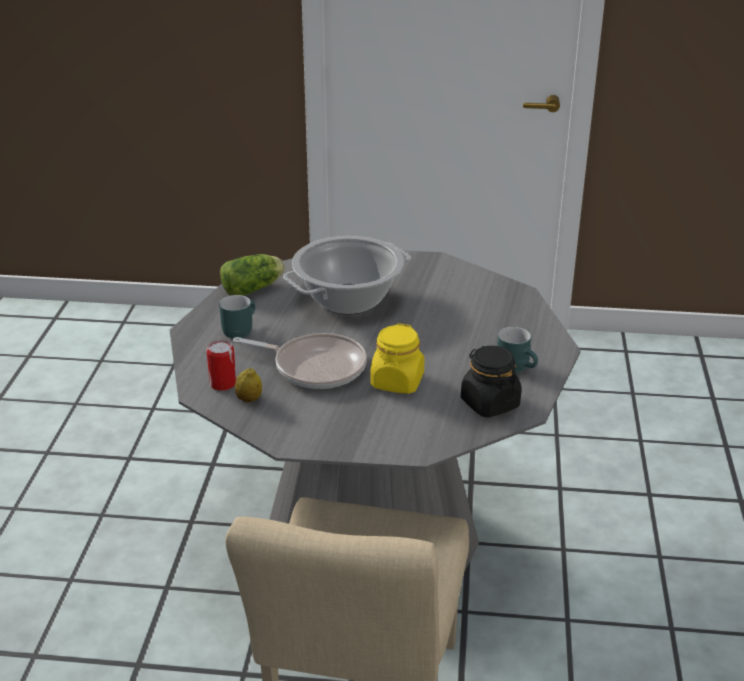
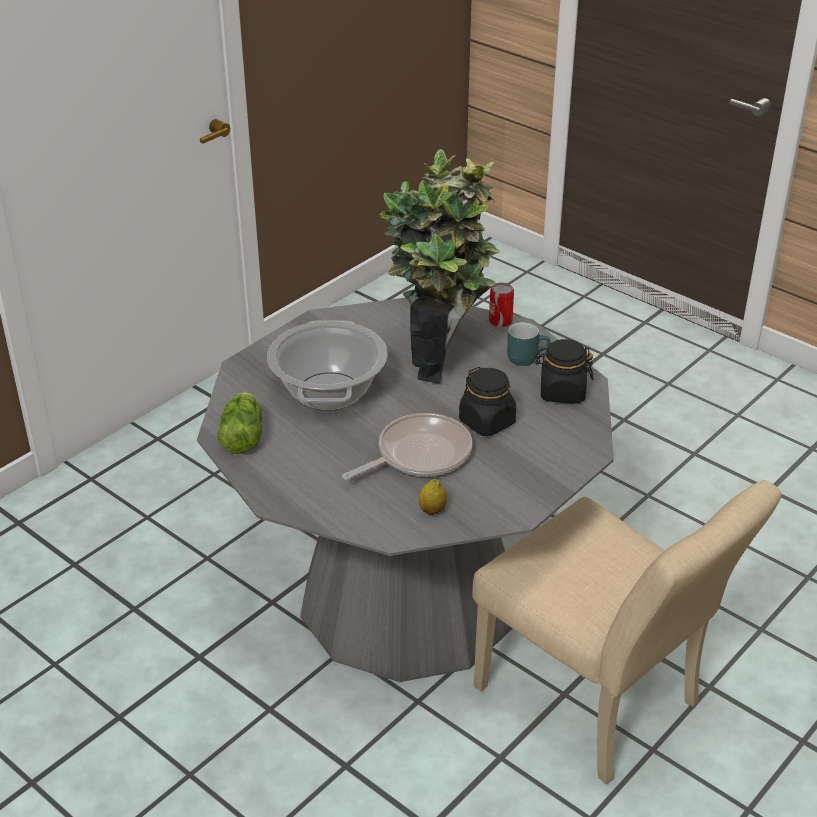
camera: 55 degrees left, 5 degrees up
can [206,340,236,391] -> can moved to [489,283,514,327]
turquoise mug [219,295,256,339] -> none
yellow jar [370,323,424,394] -> black jar [459,367,516,436]
none -> potted plant [380,149,500,384]

